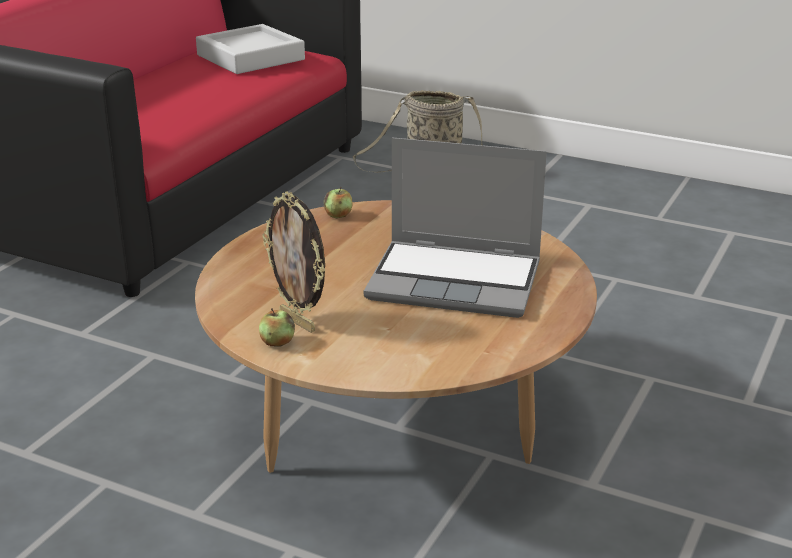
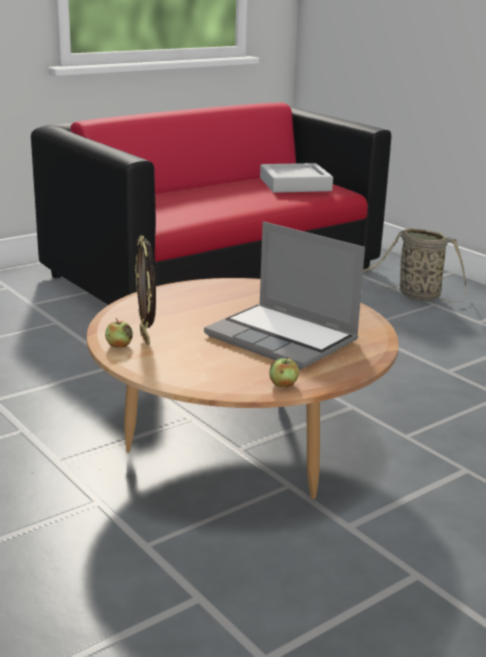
camera: 25 degrees right, 5 degrees down
apple [324,187,353,218] -> apple moved to [269,357,299,387]

